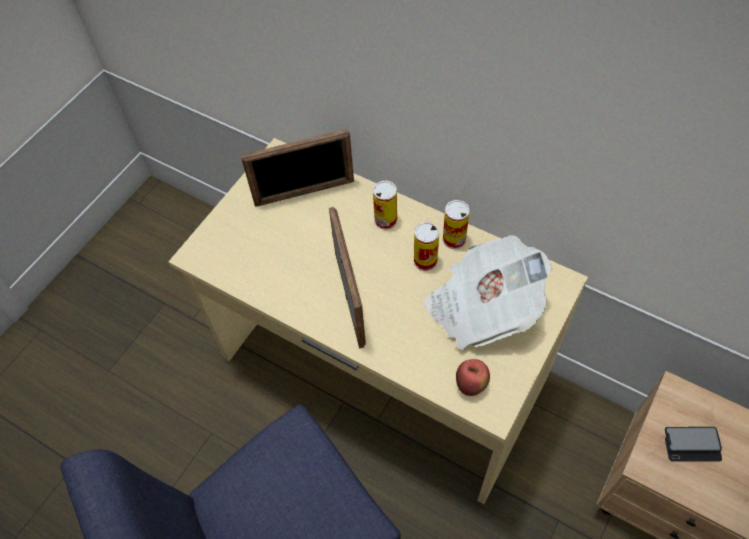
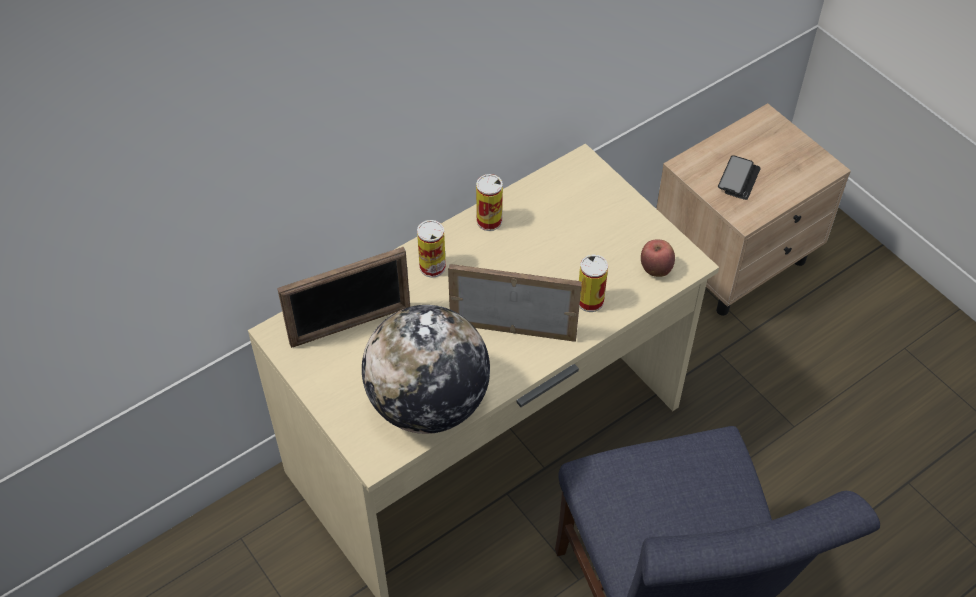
camera: 70 degrees left, 5 degrees down
picture frame [241,129,354,207] -> picture frame turned 60 degrees clockwise [277,247,410,348]
can [414,222,439,271] -> can moved to [579,254,608,312]
newspaper [424,235,552,350] -> none
none -> globe [362,305,490,434]

